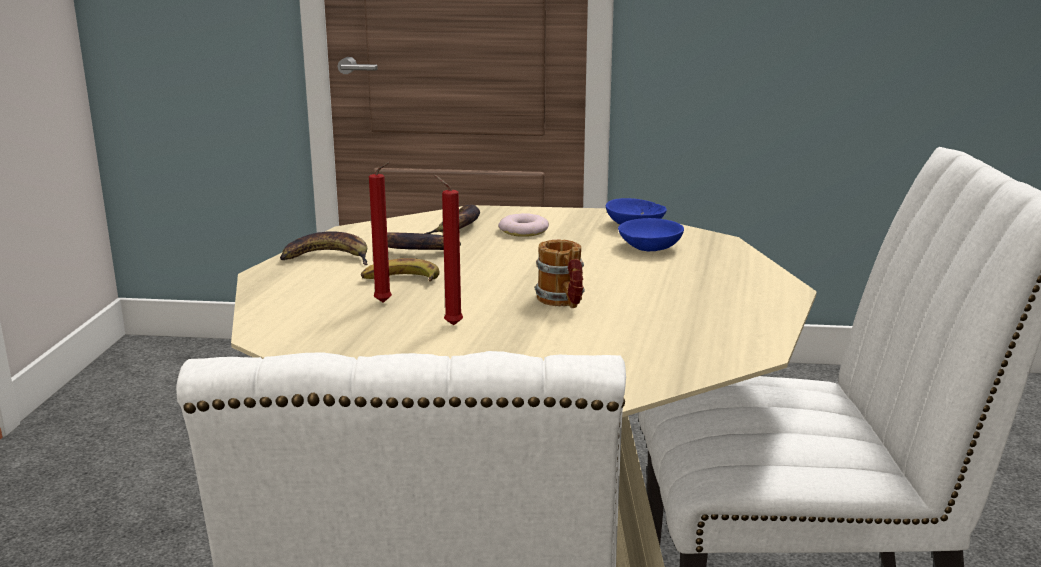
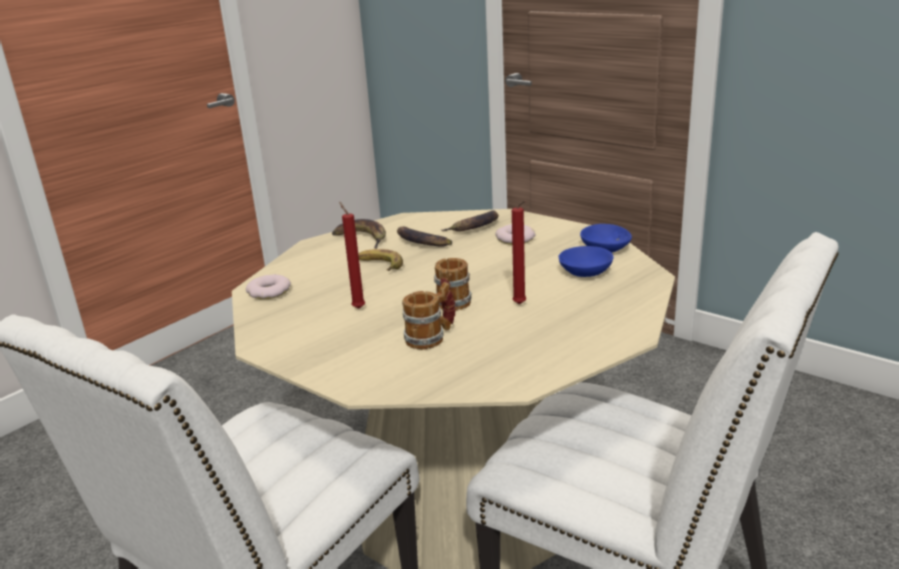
camera: 35 degrees right, 5 degrees up
red candle [369,162,392,303] -> red candle moved to [512,201,526,304]
none -> donut [246,274,291,299]
none -> mug [402,282,456,350]

